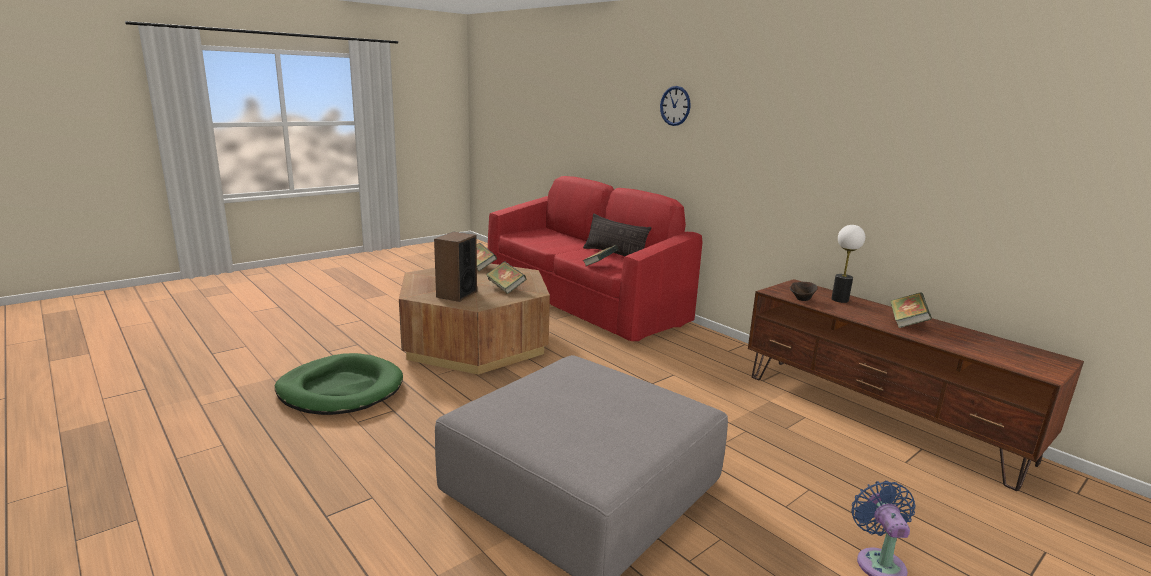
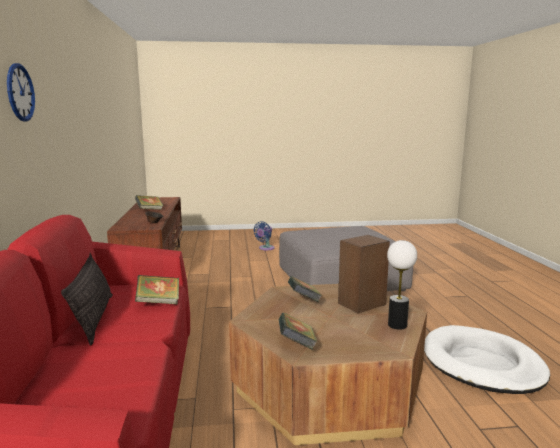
camera: 145 degrees left, 5 degrees down
green dog bed [275,353,403,415] -> white dog bed [424,325,550,394]
table lamp [831,225,865,303] -> table lamp moved to [387,240,417,330]

